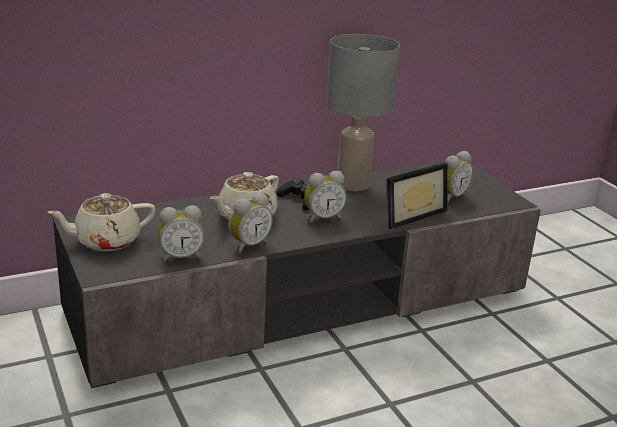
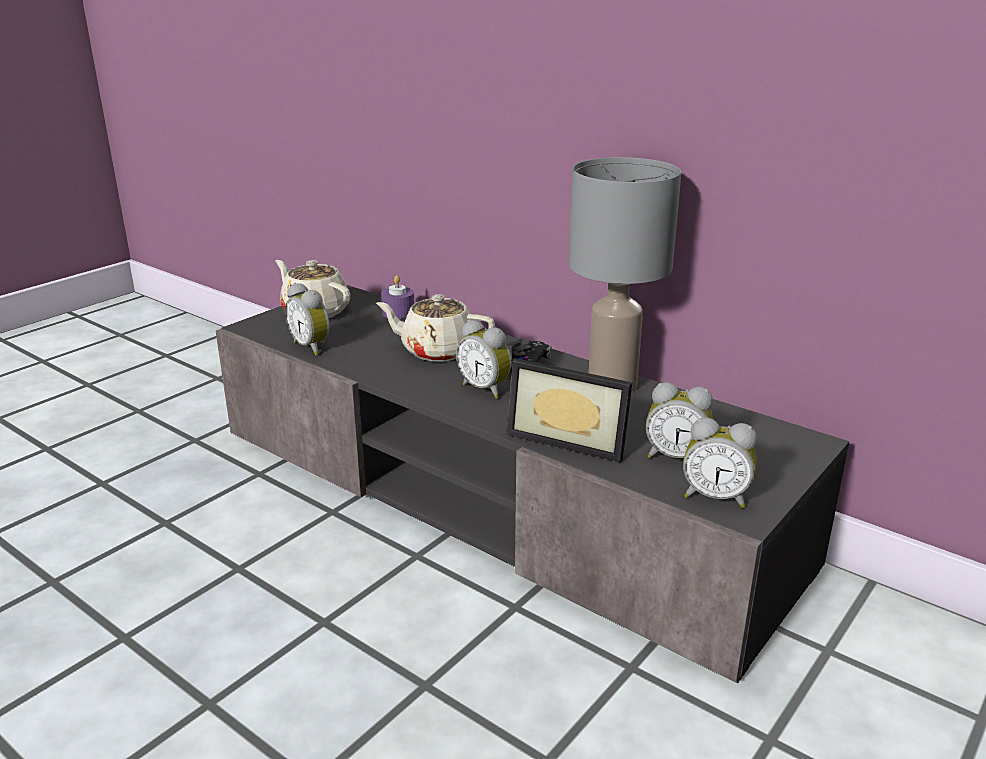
camera: 65 degrees right, 0 degrees up
alarm clock [229,192,273,253] -> alarm clock moved to [683,417,757,508]
none -> purple candle [381,275,414,319]

